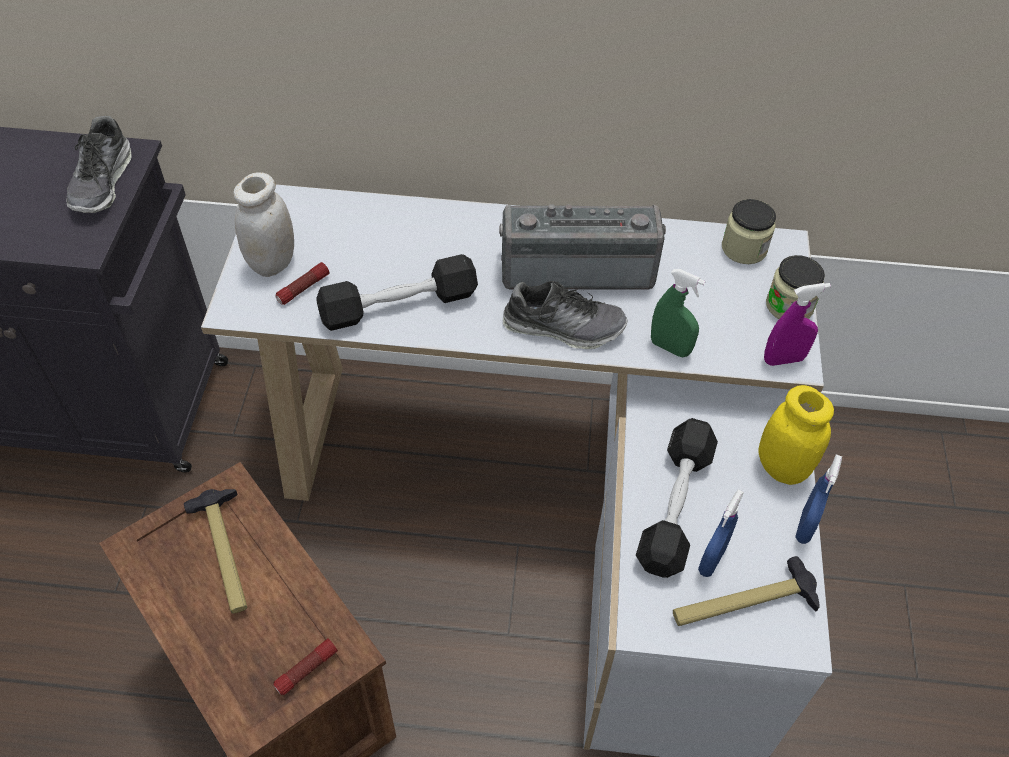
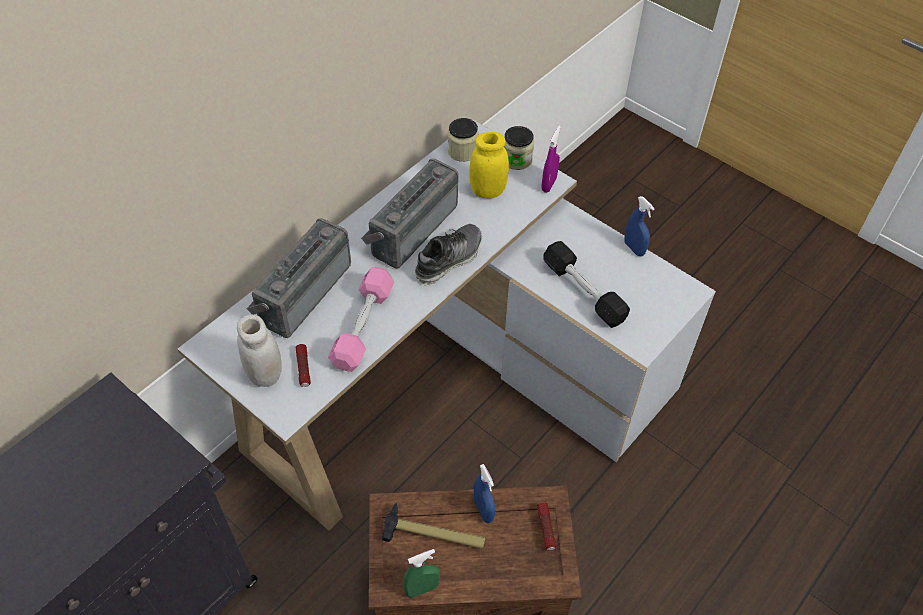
camera: 55 degrees left, 0 degrees up
shoe [67,116,132,213] -> none
black dumbbell [316,254,478,331] -> pink dumbbell [328,267,394,372]
green spray bottle [651,269,706,357] -> green spray bottle moved to [403,549,440,598]
hammer [673,556,820,626] -> none
blue spray bottle [698,489,744,577] -> blue spray bottle moved to [474,464,495,523]
yellow jar [758,385,834,485] -> yellow jar moved to [469,132,509,198]
none -> radio [247,218,351,338]

